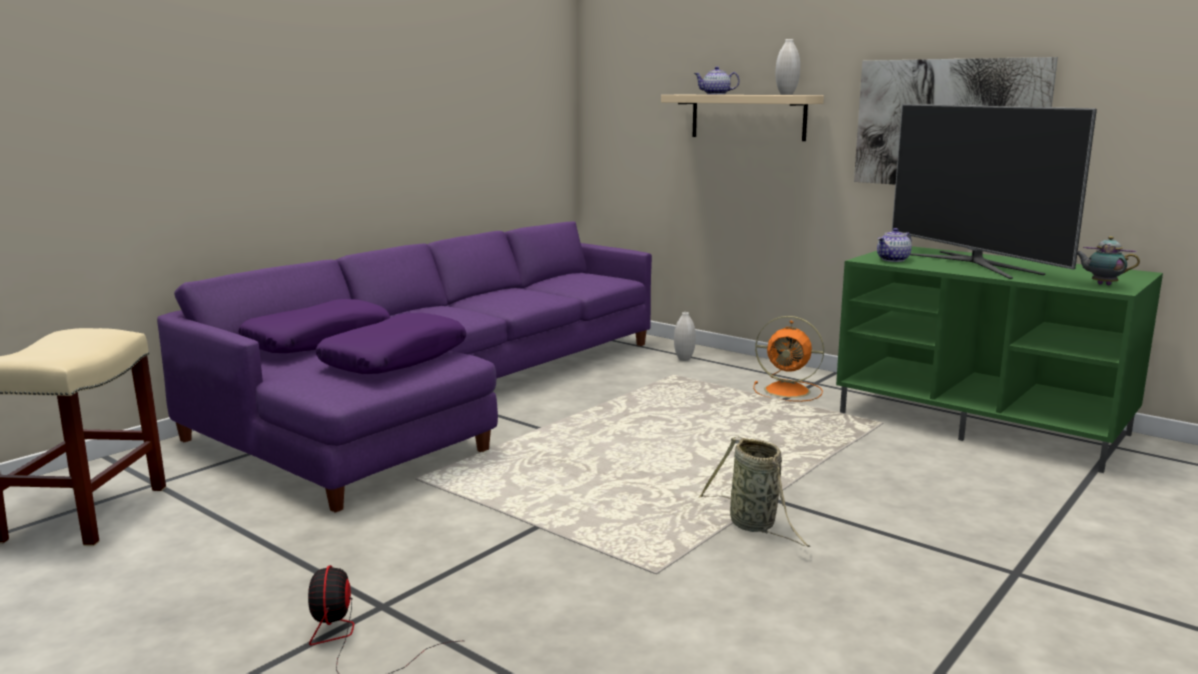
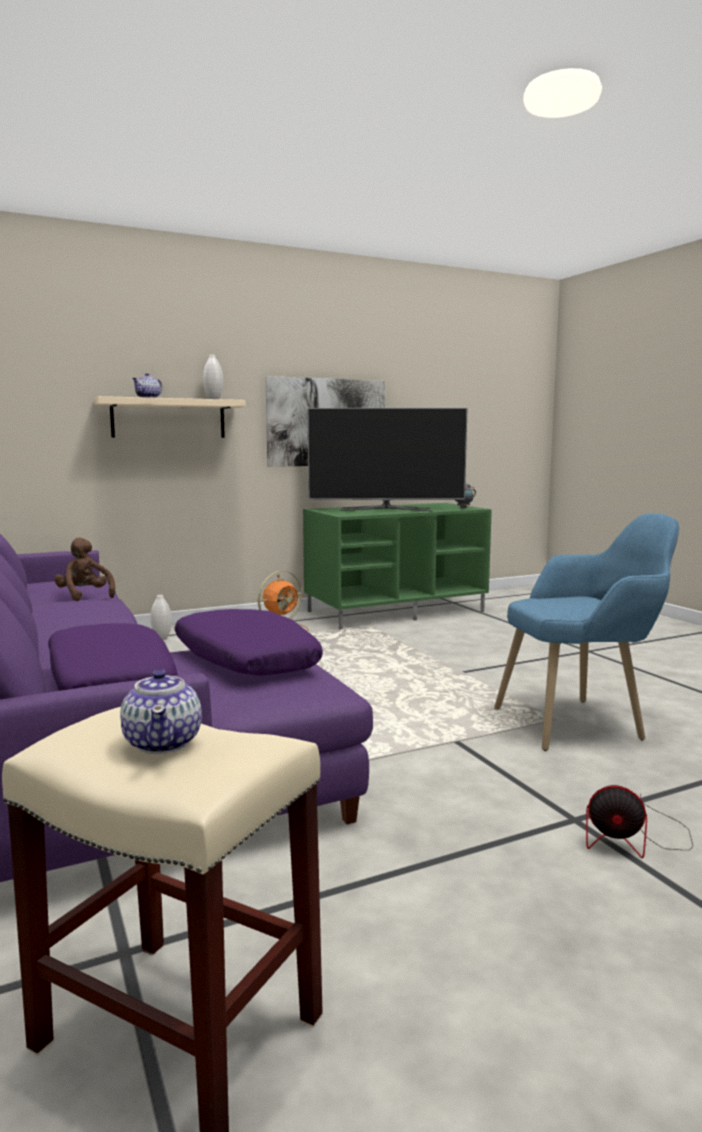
camera: 65 degrees left, 5 degrees down
basket [699,436,810,547] -> none
teapot [877,228,912,262] -> teapot moved to [120,669,202,754]
none -> brown plush toy [54,538,115,601]
none -> blue armchair [494,513,679,751]

